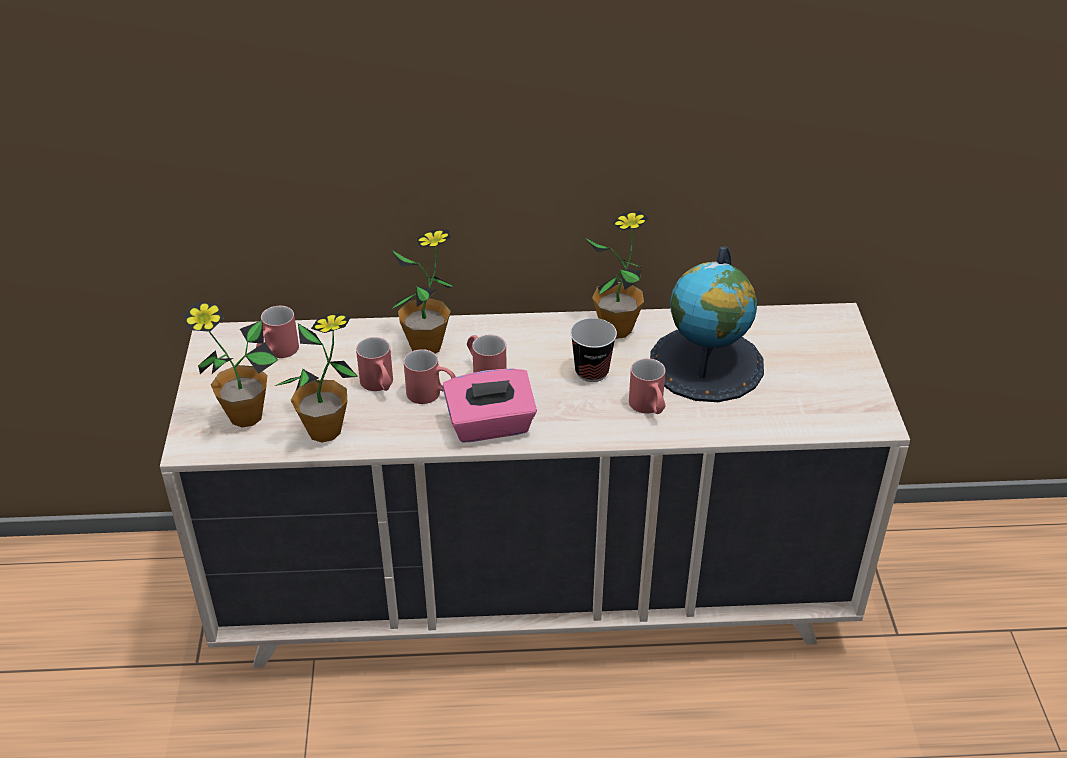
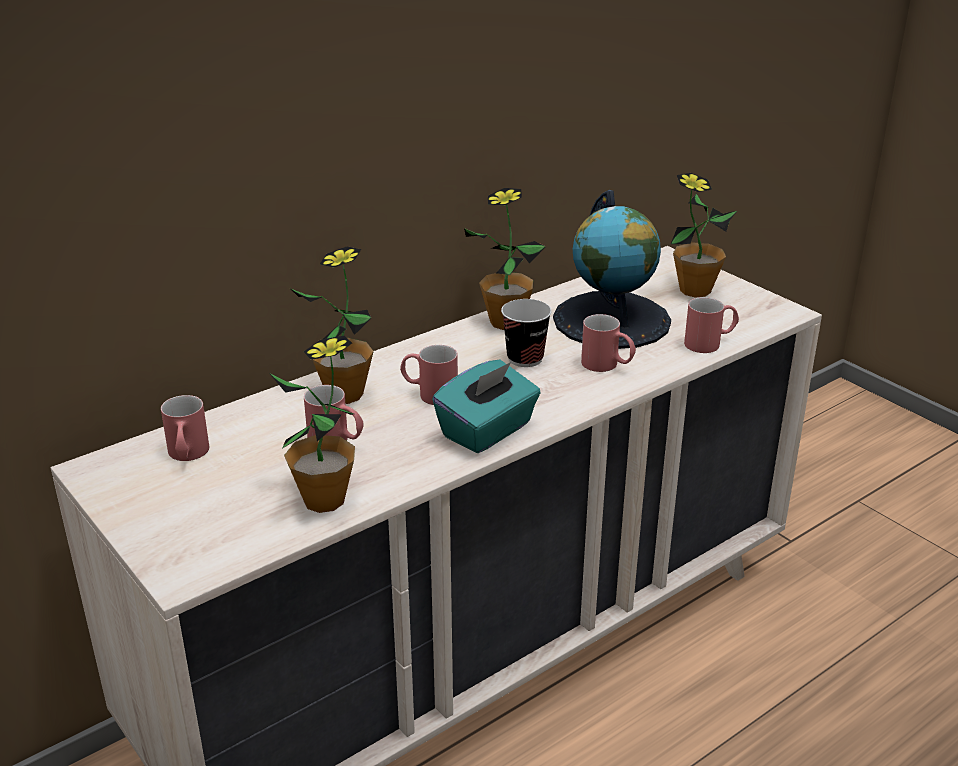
camera: 35 degrees left, 10 degrees down
potted plant [183,302,278,428] -> potted plant moved to [671,173,737,298]
red mug [404,349,456,404] -> red mug moved to [684,297,739,353]
pink tissue box [443,369,537,443] -> turquoise tissue box [432,360,541,453]

